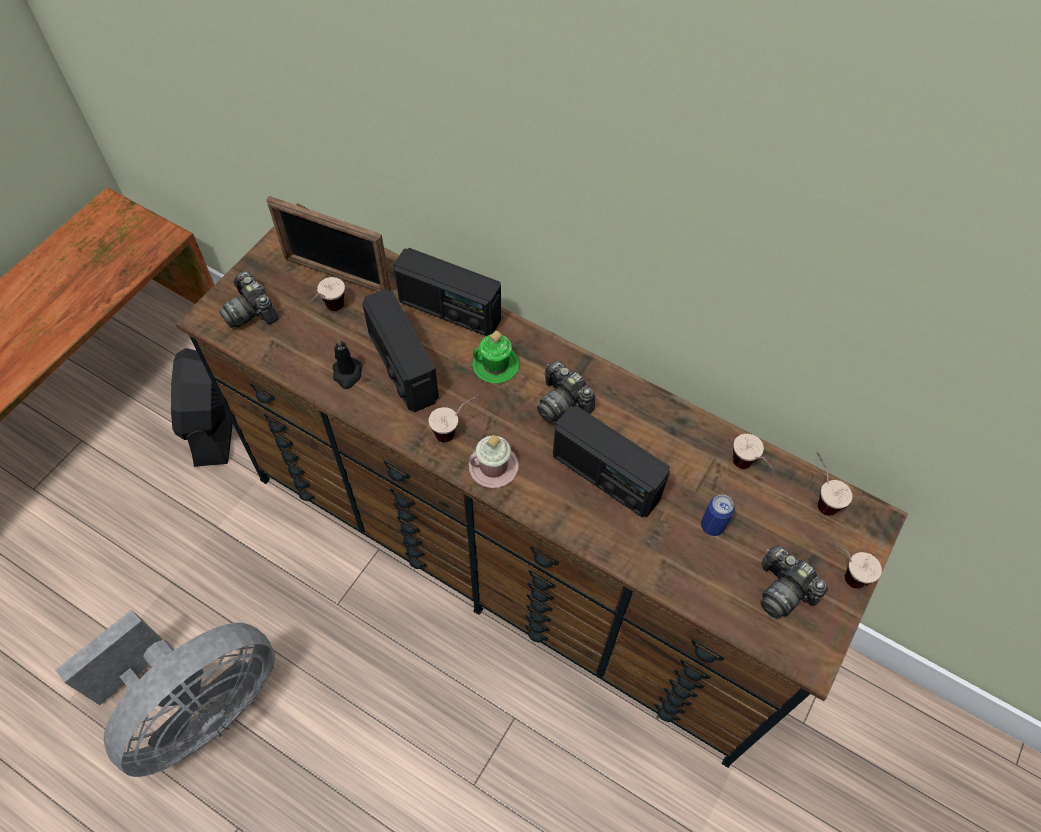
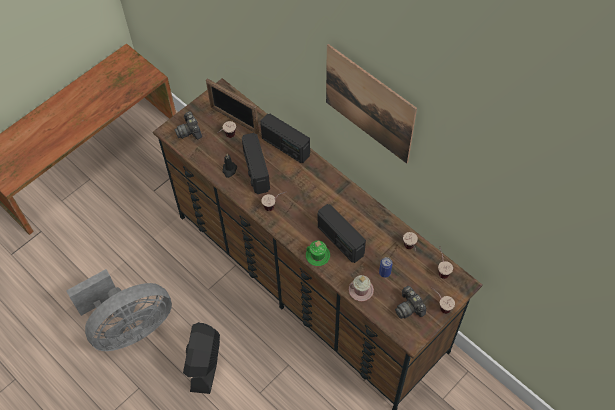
camera: 15 degrees right, 0 degrees up
black fan [171,348,233,467] -> black fan moved to [183,322,220,394]
pink mug [468,435,519,488] -> pink mug moved to [349,275,374,301]
green mug [472,330,519,384] -> green mug moved to [306,240,330,266]
camera [537,361,595,423] -> none
none -> picture [326,44,417,164]

